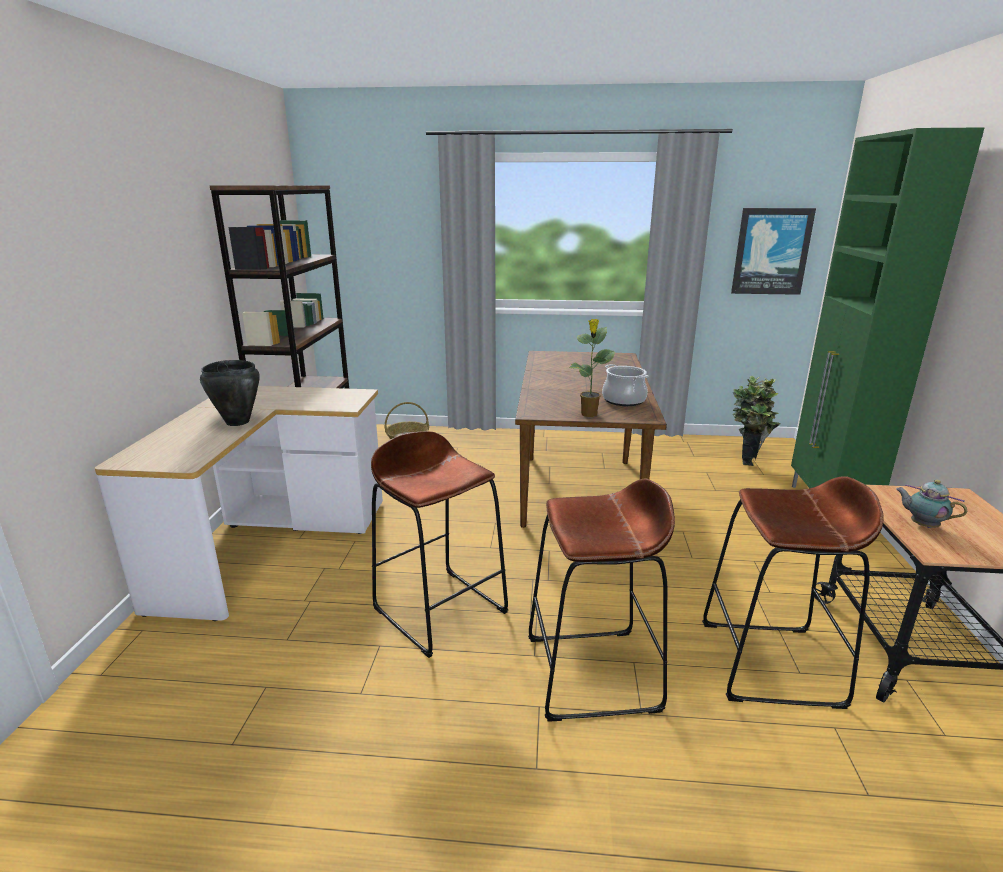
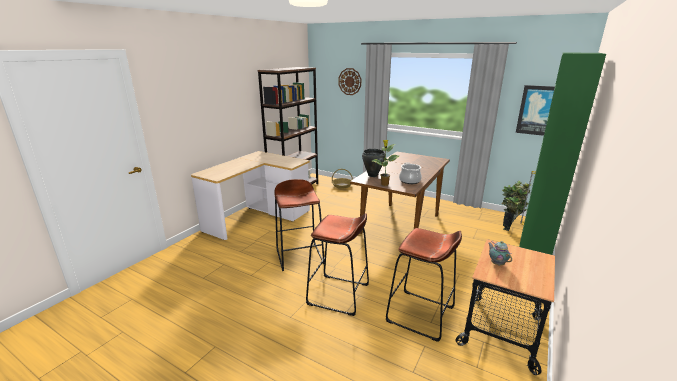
camera: 25 degrees right, 0 degrees up
black cooking pot [200,360,260,426] -> black cooking pot moved to [362,149,386,177]
none -> wall clock [339,68,361,95]

